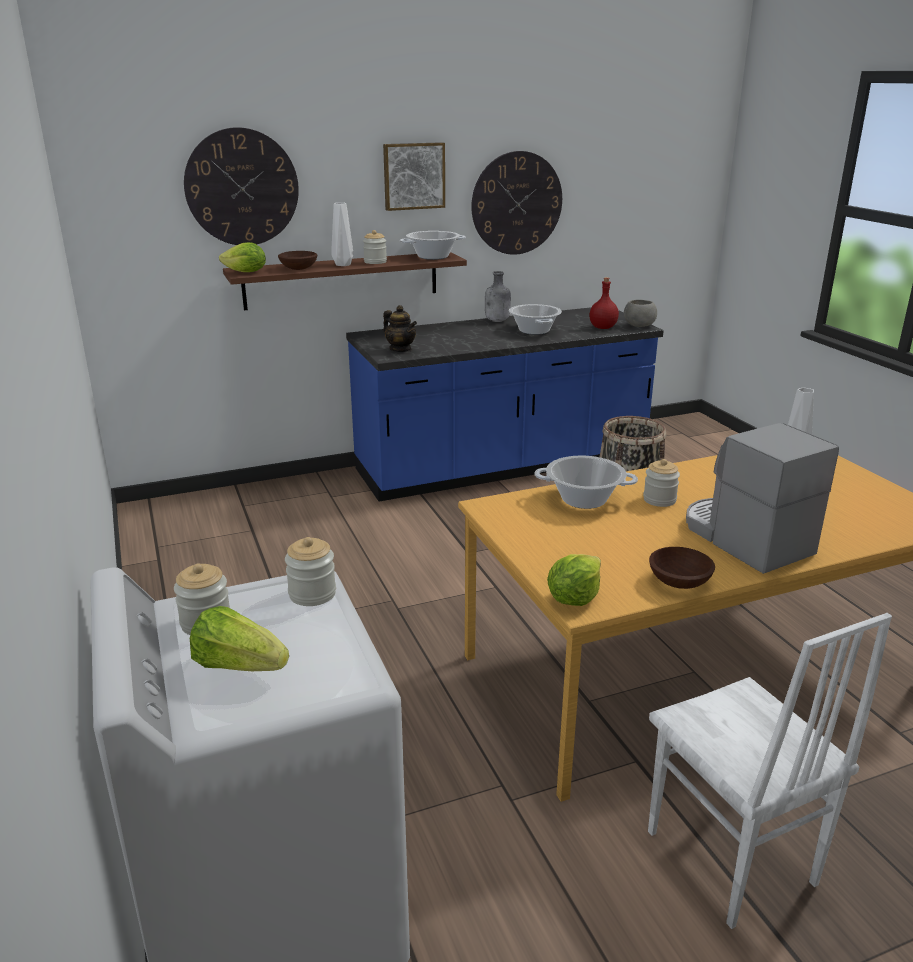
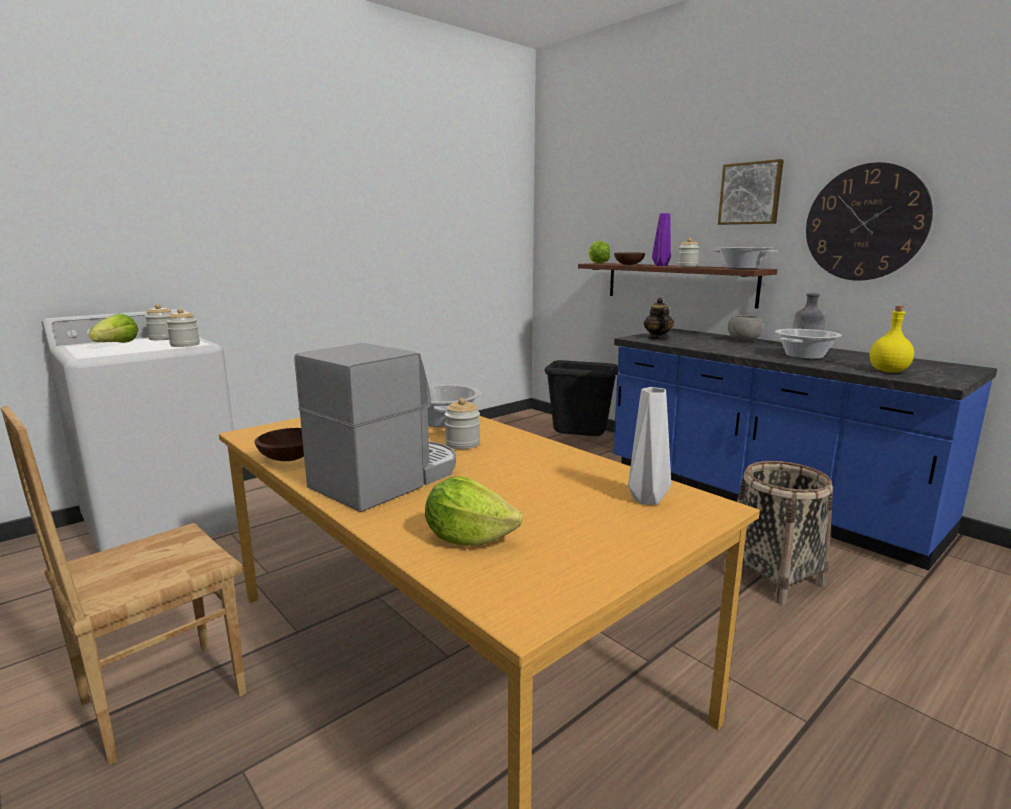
camera: 70 degrees right, 10 degrees down
wall clock [184,127,299,245] -> none
white vase [331,202,353,266] -> purple vase [652,213,671,266]
teapot [383,305,417,352] -> teapot turned 150 degrees clockwise [644,298,674,339]
lettuce [547,554,601,606] -> lettuce moved to [425,476,523,546]
red bottle [589,277,619,329] -> yellow bottle [870,306,914,372]
grey bowl [624,300,657,327] -> grey bowl moved to [728,315,763,341]
white chair [648,613,892,929] -> brown chair [1,406,246,765]
none -> black trash can [545,360,618,436]

